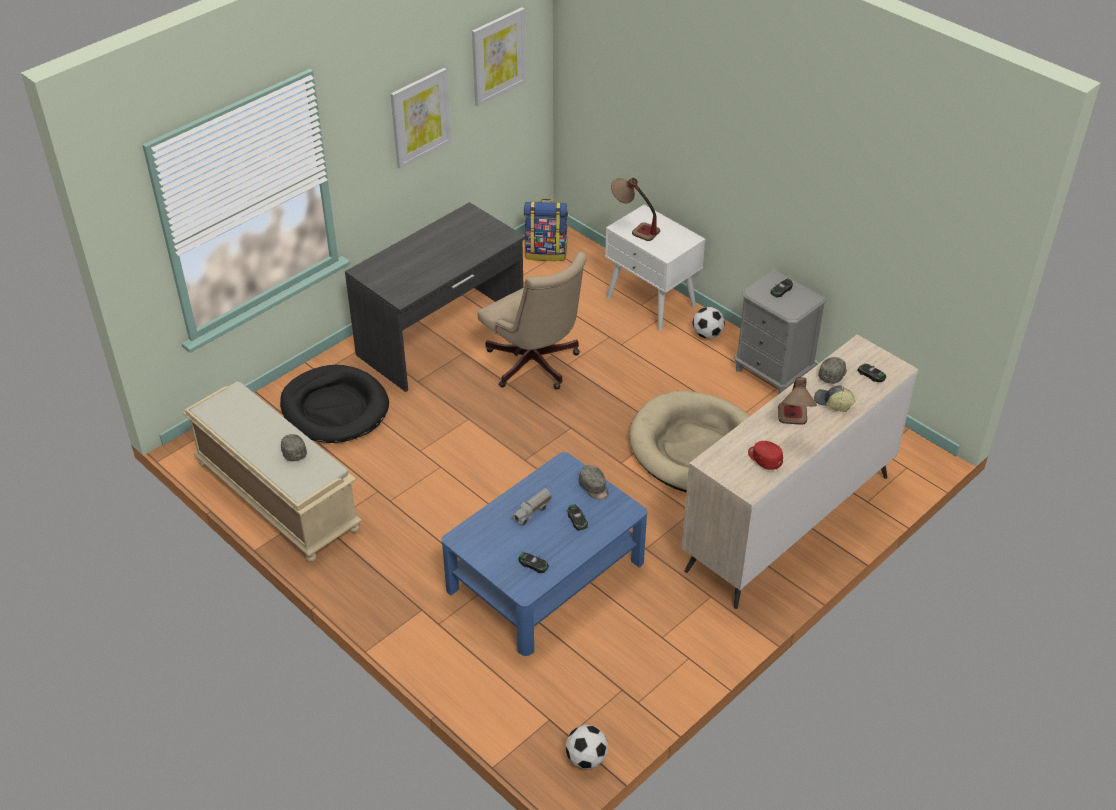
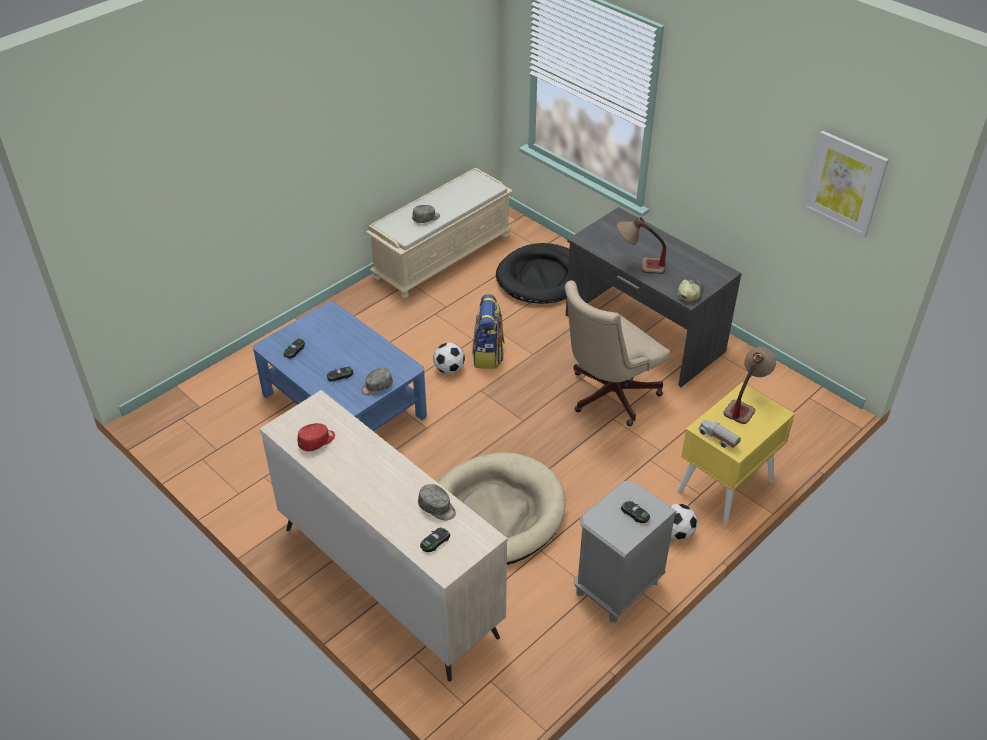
camera: 90 degrees right, 0 degrees up
picture [391,68,451,169] -> none
toy truck [512,488,552,525] -> toy truck moved to [698,420,741,448]
backpack [524,199,568,261] -> backpack moved to [472,294,505,369]
football [566,725,608,769] -> football moved to [433,343,465,374]
white nightstand [605,205,706,331] -> yellow nightstand [677,382,795,526]
table lamp [778,377,817,425] -> table lamp moved to [617,217,666,274]
cap [814,386,855,412] -> cap moved to [678,279,704,302]

